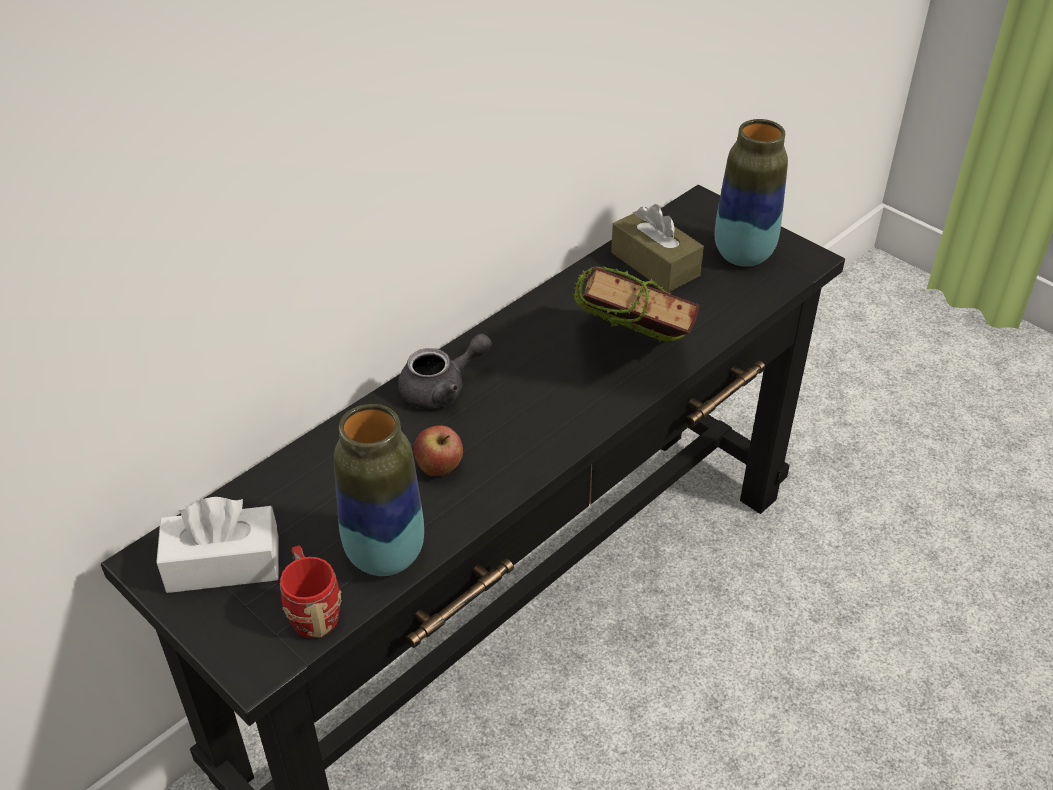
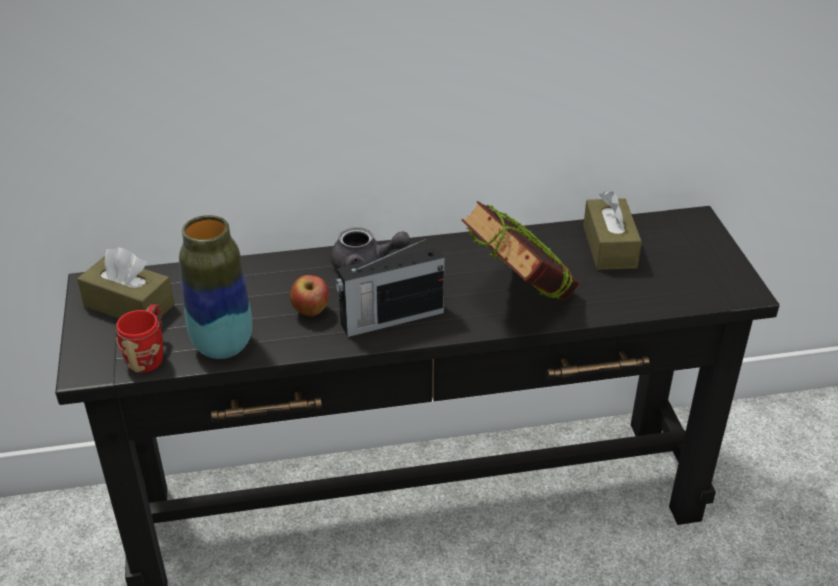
camera: 35 degrees right, 5 degrees down
white tissue box [156,497,279,593] -> brown tissue box [77,247,174,319]
vase [715,119,788,267] -> none
none -> radio [335,238,445,337]

